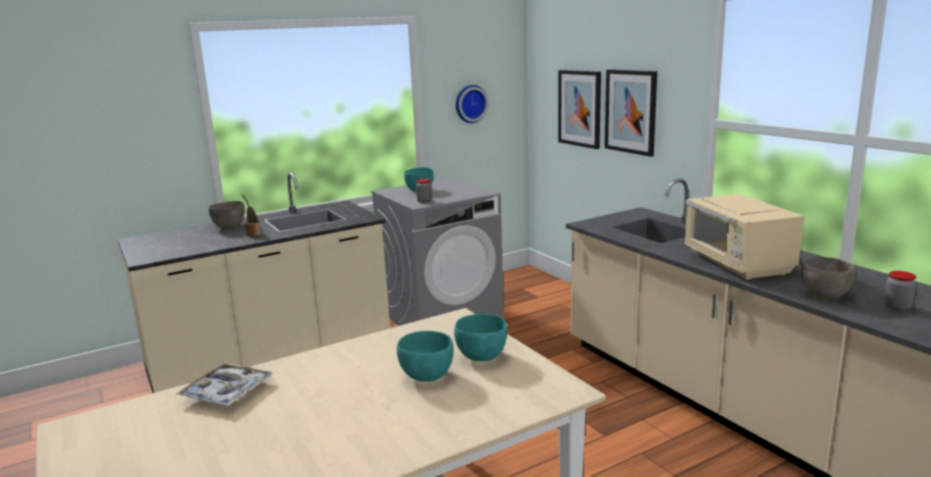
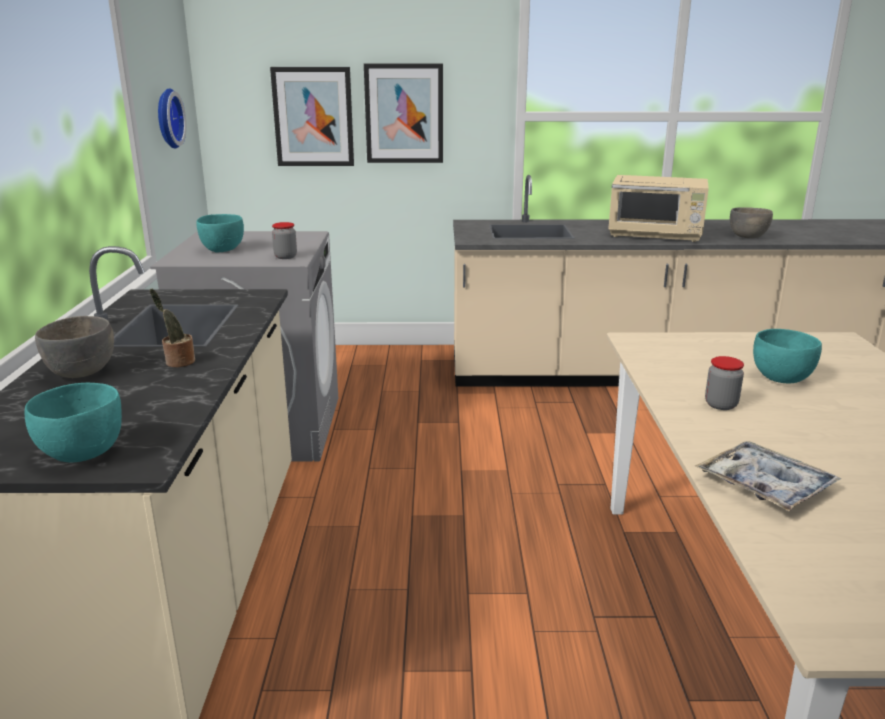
camera: 60 degrees left, 5 degrees up
turquoise bowl [454,314,507,361] -> turquoise bowl moved to [25,383,122,462]
jar [884,271,916,311] -> jar moved to [705,356,744,410]

